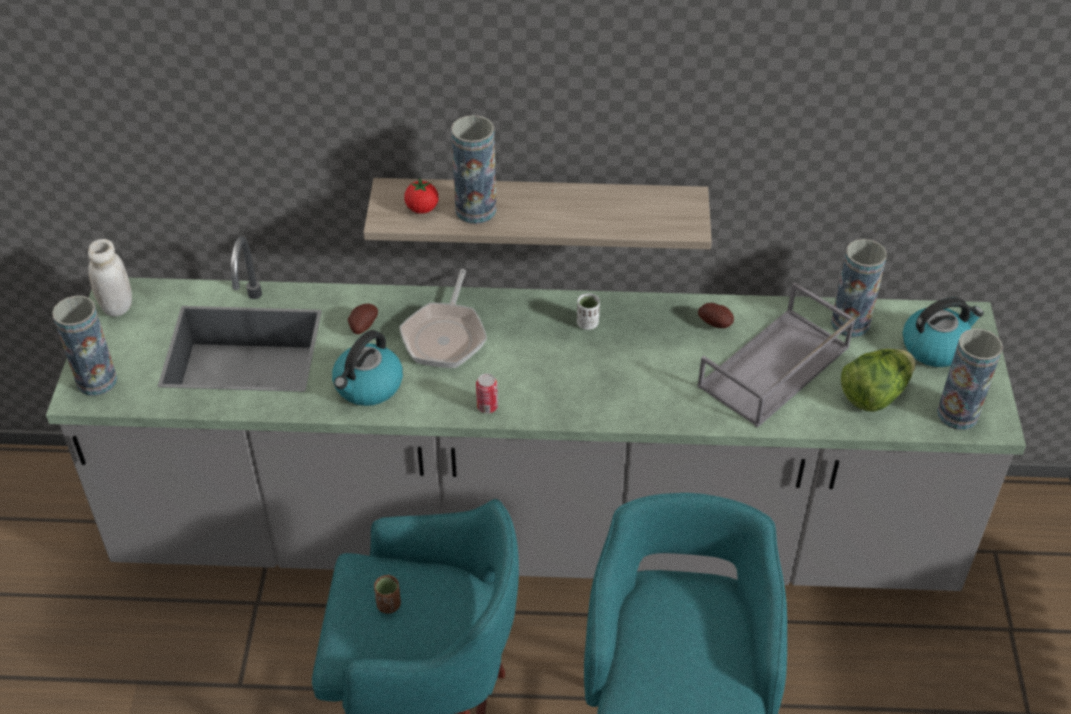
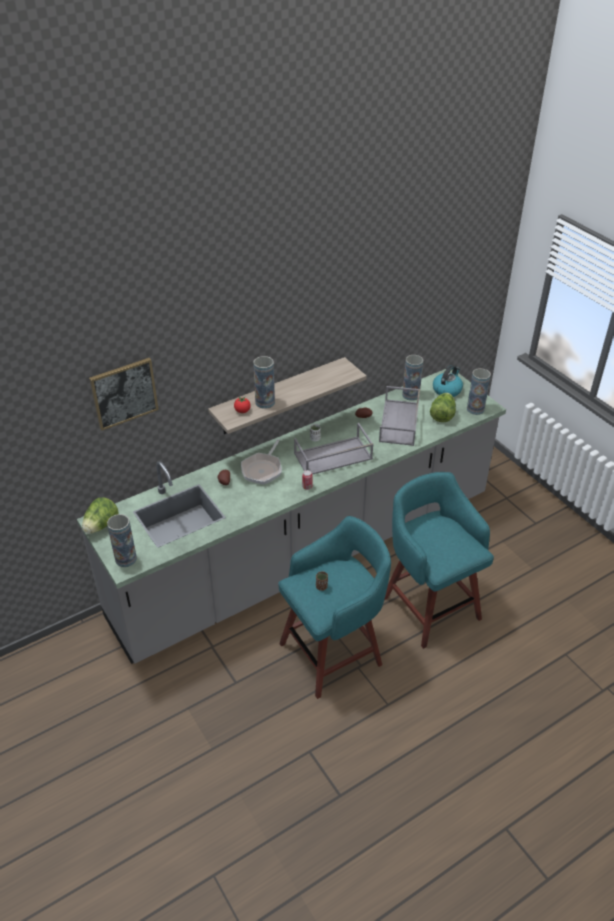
camera: 35 degrees left, 5 degrees down
white jar [88,239,132,317] -> lettuce [82,497,119,534]
kettle [332,330,403,406] -> none
frying pan [399,269,487,368] -> frying pan turned 45 degrees clockwise [241,439,282,485]
none -> picture [89,358,159,431]
none -> grey tray [294,423,374,474]

